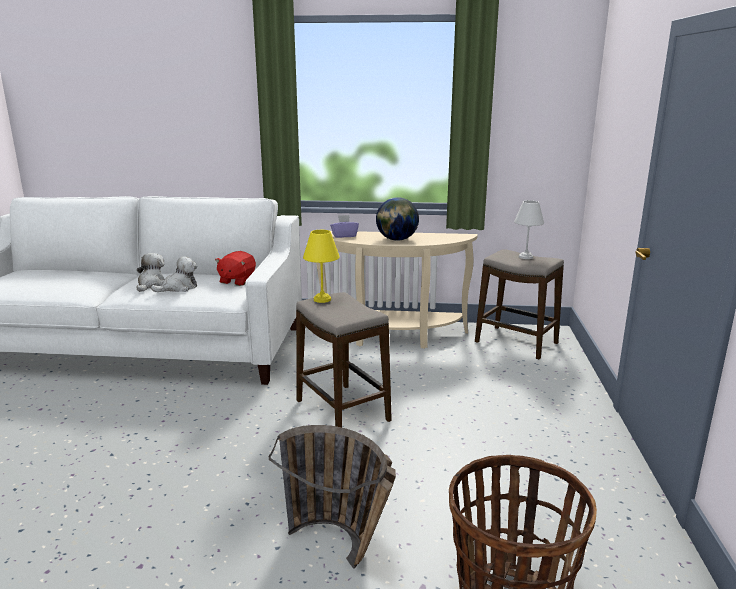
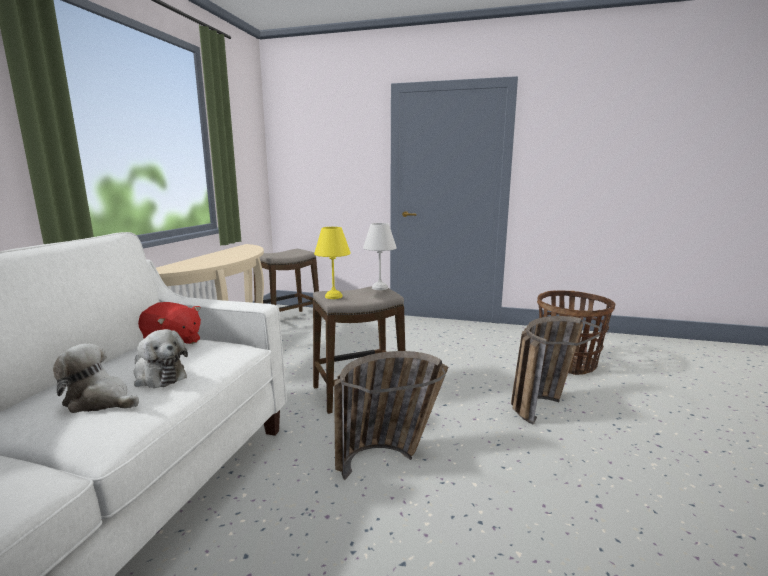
camera: 80 degrees left, 5 degrees down
plush toy [151,256,198,292] -> plush toy turned 150 degrees clockwise [134,329,188,388]
purple tissue box [330,215,359,238] -> none
globe [376,197,419,241] -> none
white table lamp [514,200,544,259] -> white table lamp moved to [363,223,397,290]
none -> basket [334,351,448,480]

